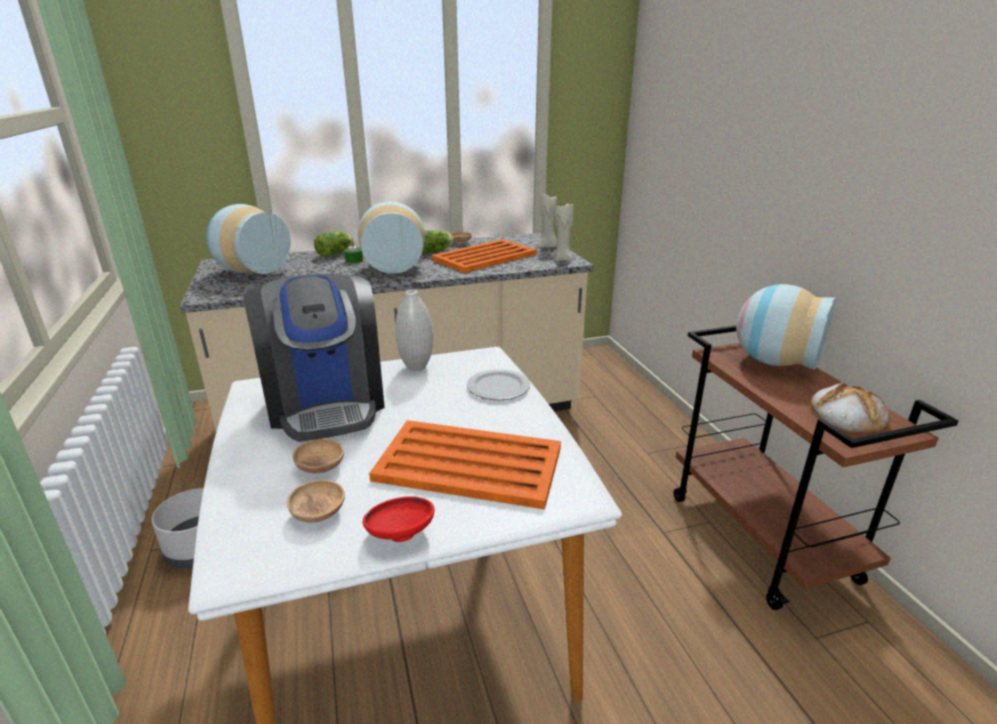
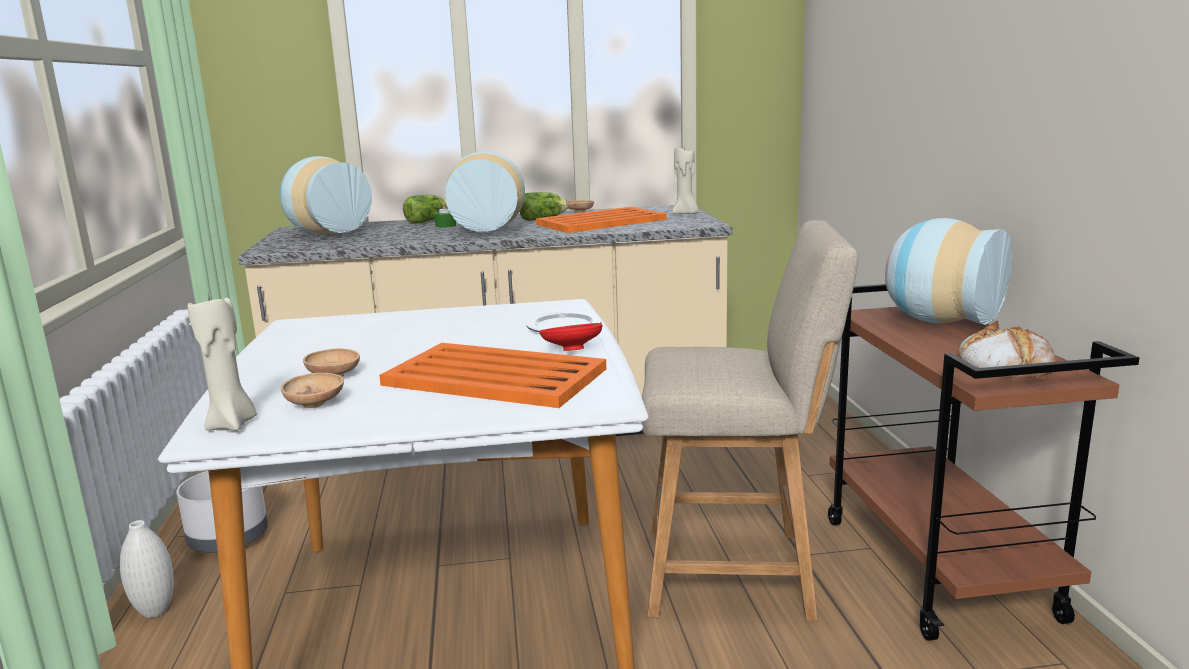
camera: 10 degrees right, 10 degrees down
coffee machine [243,274,385,442] -> none
red bowl [363,496,435,542] -> red bowl moved to [539,323,603,351]
white vase [395,290,433,371] -> white vase moved to [120,520,174,618]
beige candle [551,204,574,262] -> beige candle moved to [188,294,257,431]
none -> beige chair [642,220,858,621]

